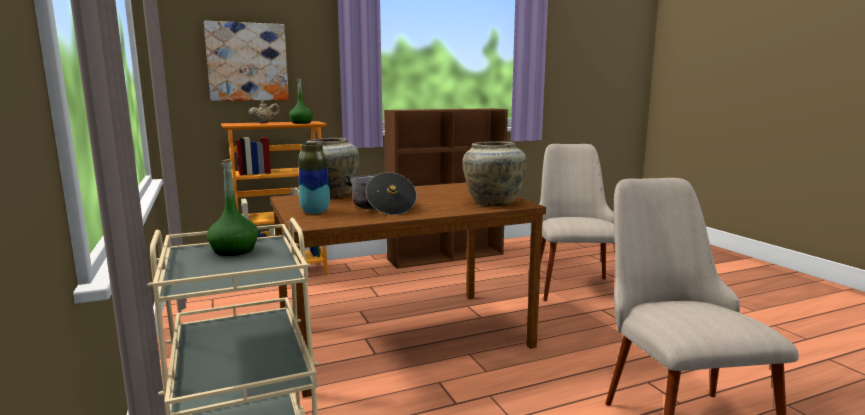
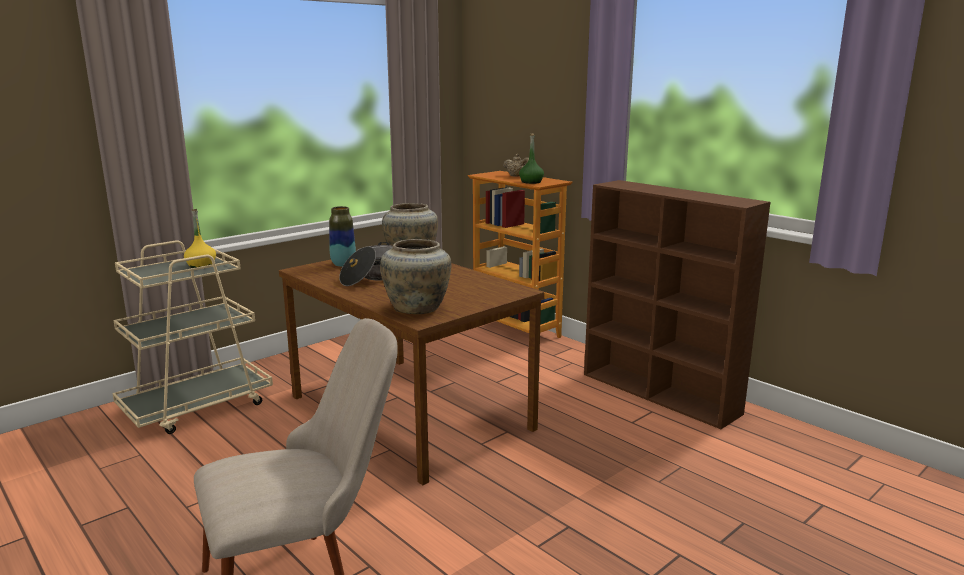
camera: 70 degrees right, 5 degrees up
picture [204,21,289,101] -> none
green bottle [207,159,259,256] -> yellow bottle [184,209,216,268]
beige chair [540,144,615,301] -> none

